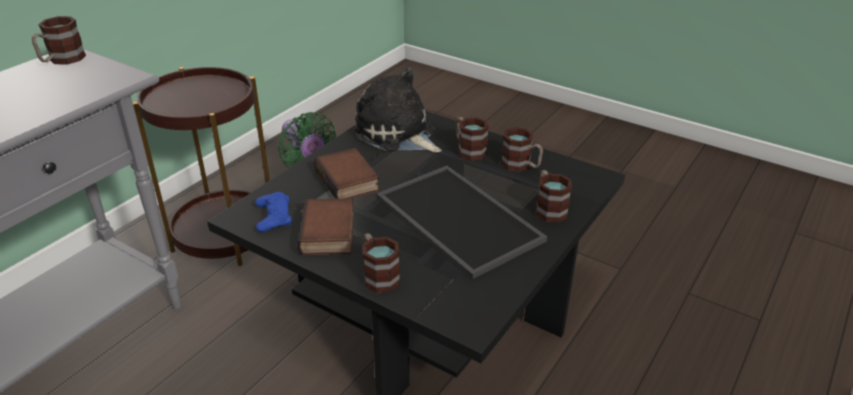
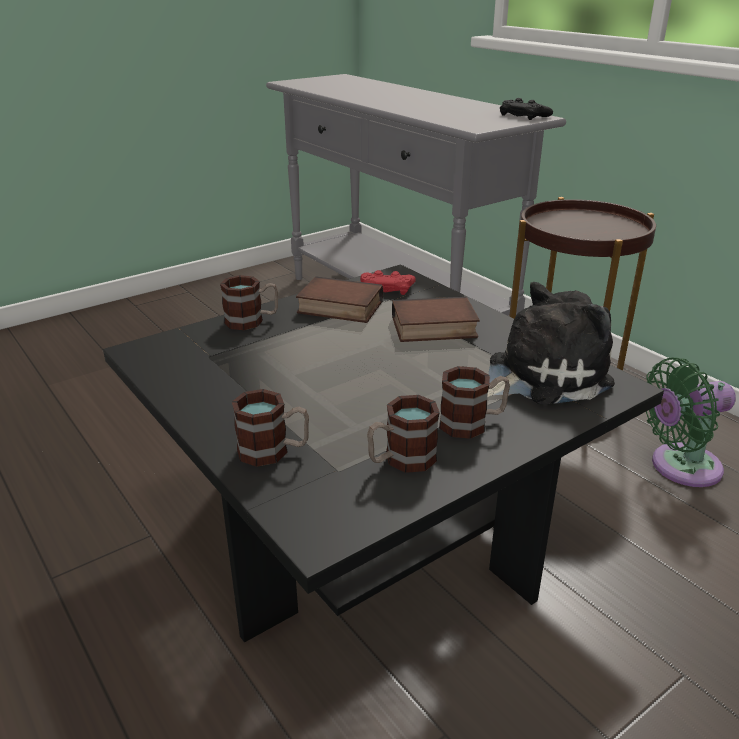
camera: 110 degrees right, 5 degrees down
mug [32,16,86,65] -> black game controller [500,98,553,120]
blue game controller [255,192,291,232] -> red game controller [360,270,416,295]
tray [377,166,548,279] -> none

